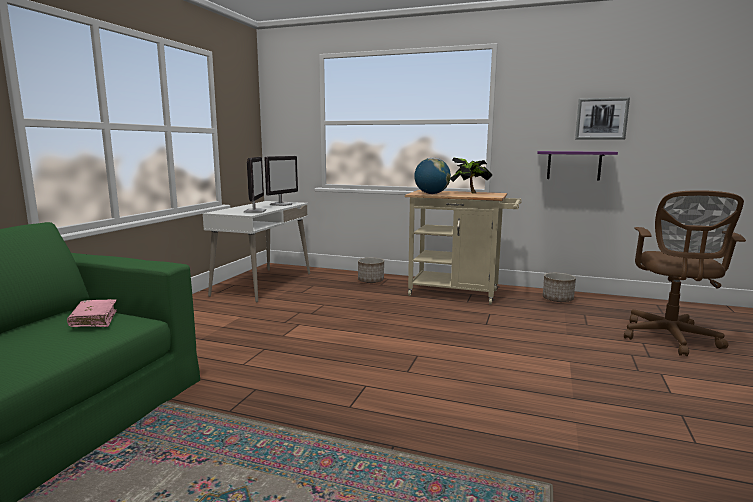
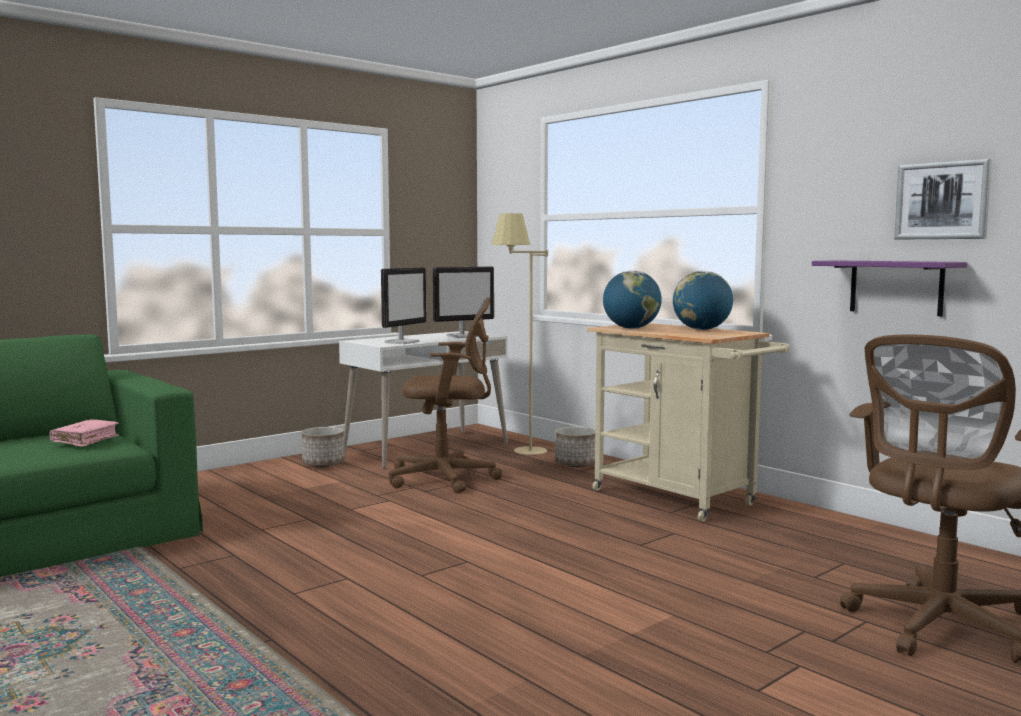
camera: 30 degrees right, 5 degrees down
potted plant [450,157,492,194] -> globe [673,271,733,330]
planter [543,273,576,302] -> planter moved to [301,427,345,467]
none -> brown office chair [389,297,502,494]
none -> beige floor lamp [492,213,548,455]

